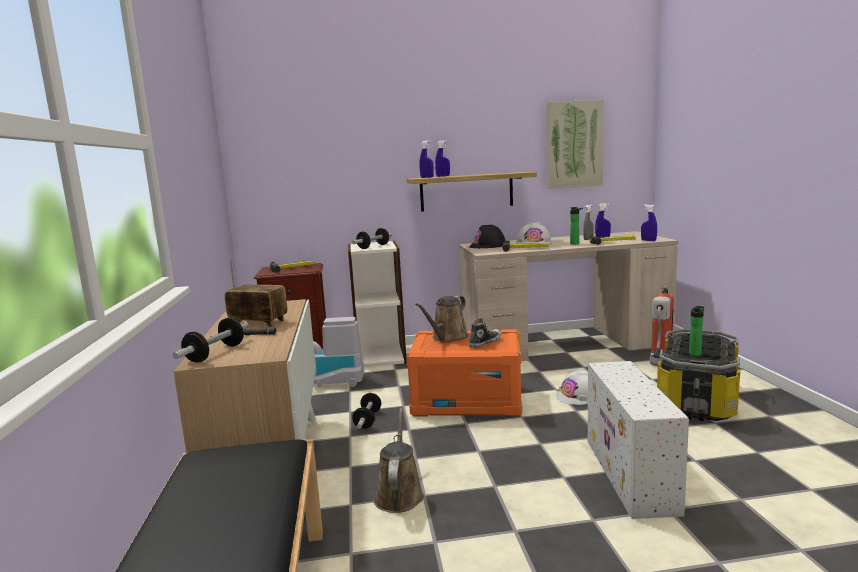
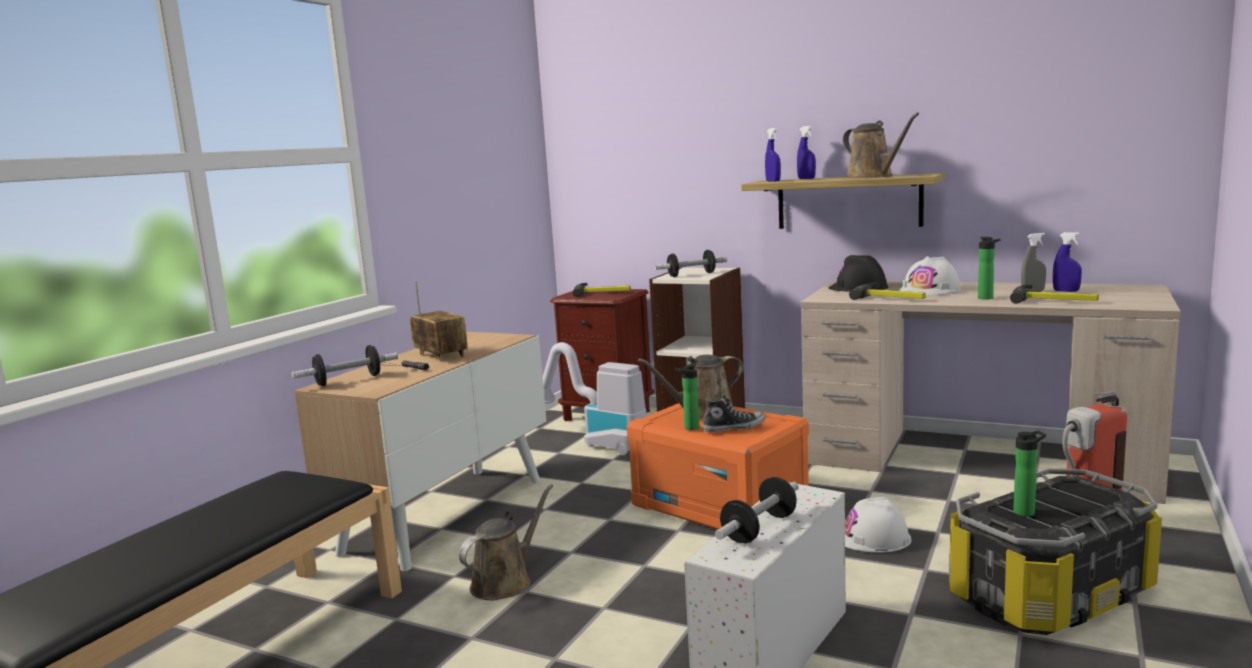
camera: 35 degrees right, 0 degrees up
dumbbell [352,393,381,429] -> dumbbell moved to [715,477,799,543]
picture [546,100,604,189] -> none
blue spray bottle [641,204,657,241] -> none
none -> bottle [675,364,699,430]
none -> brown watering can [843,112,919,178]

